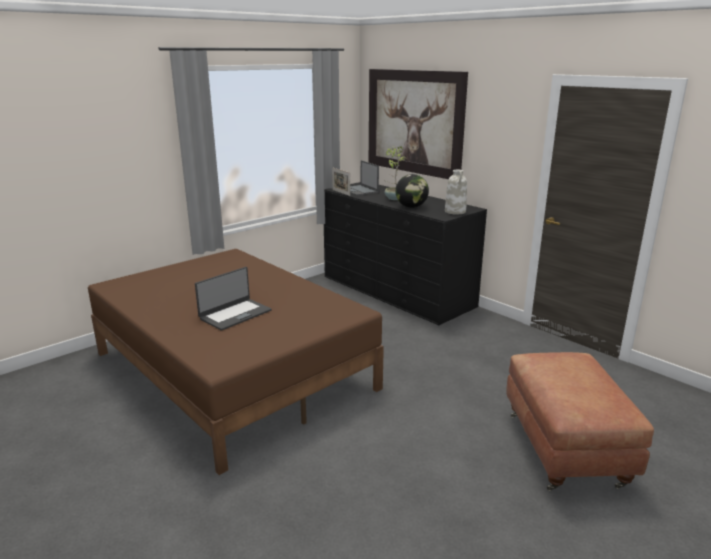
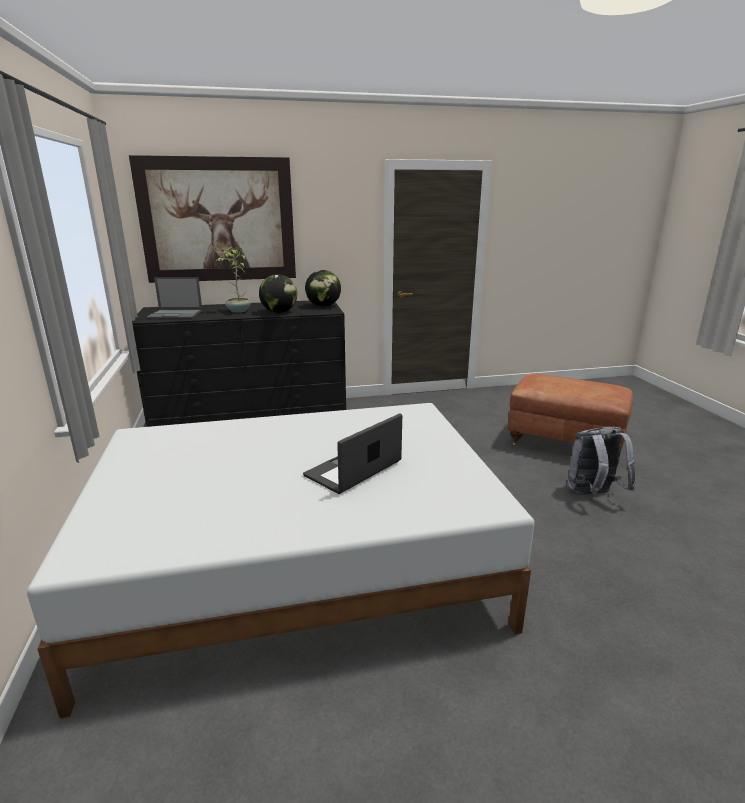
camera: 60 degrees left, 0 degrees up
brown bed [88,249,384,475] -> white bed [27,403,535,719]
laptop [195,267,272,331] -> laptop turned 120 degrees counterclockwise [303,413,402,494]
picture frame [332,167,350,196] -> none
white vase [445,170,467,214] -> globe [305,270,341,307]
none -> grey backpack [567,427,635,495]

